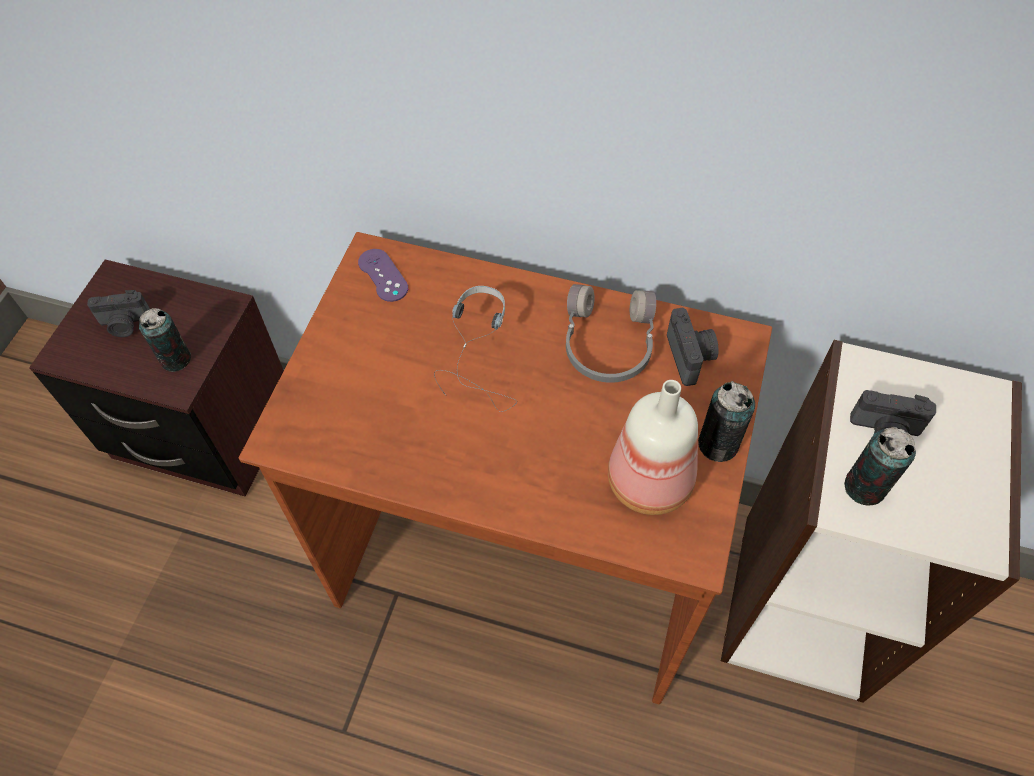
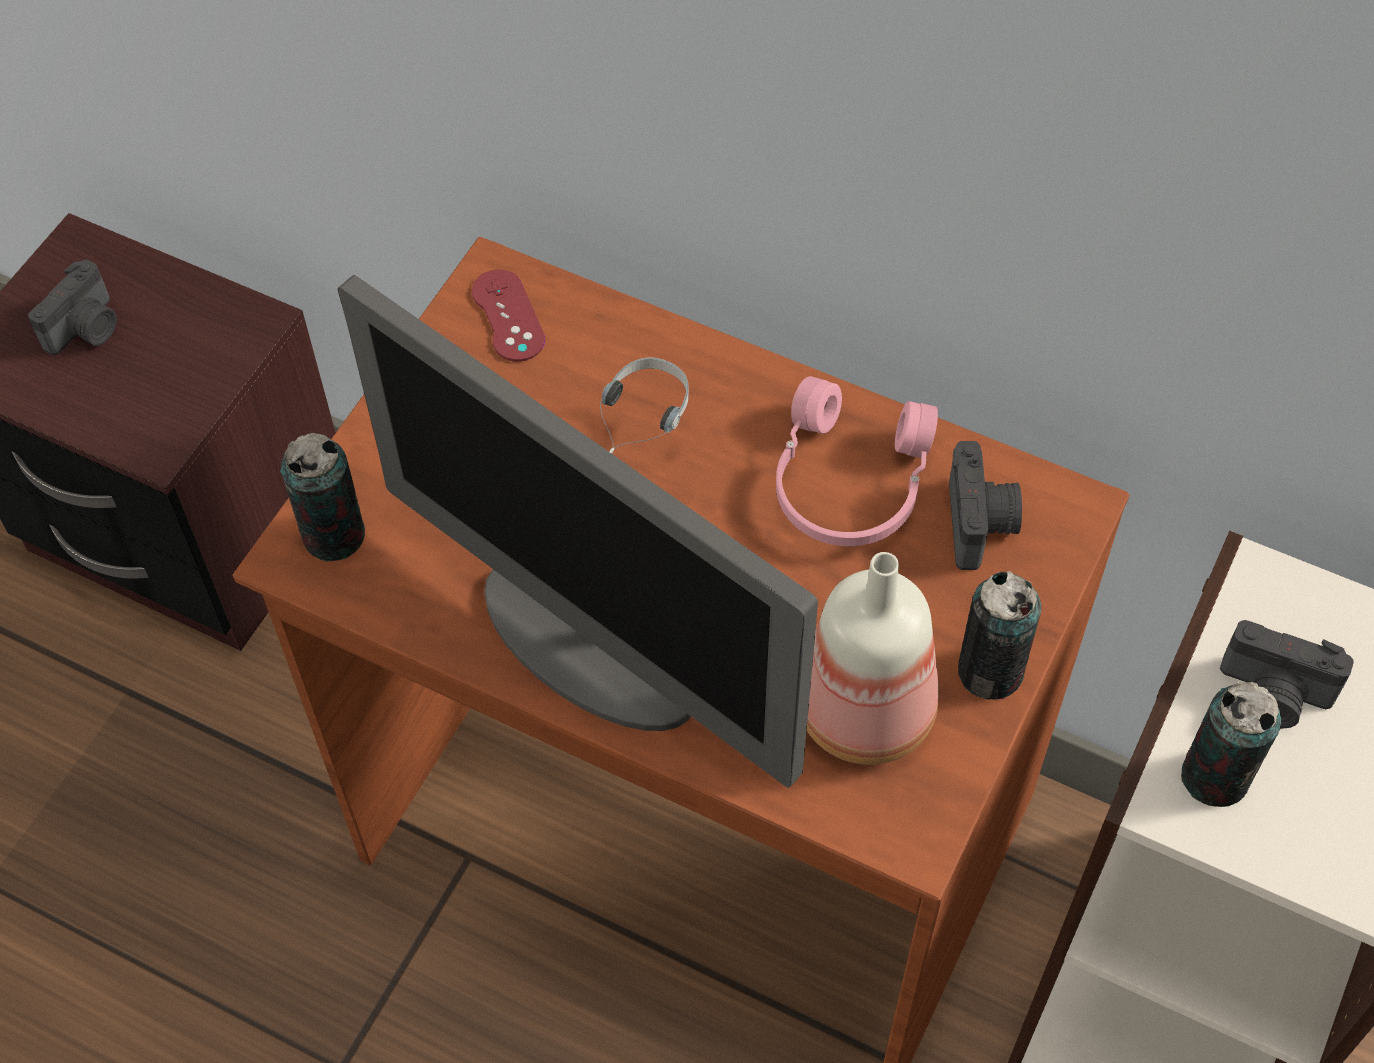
camera: 10 degrees right, 0 degrees up
camera [87,290,150,337] -> camera turned 60 degrees counterclockwise [28,259,117,355]
can [139,308,191,372] -> can moved to [280,433,365,562]
purple game controller [358,249,408,302] -> red game controller [472,269,545,362]
grey headphones [566,284,656,383] -> pink headphones [776,376,938,546]
none -> monitor [338,275,818,788]

